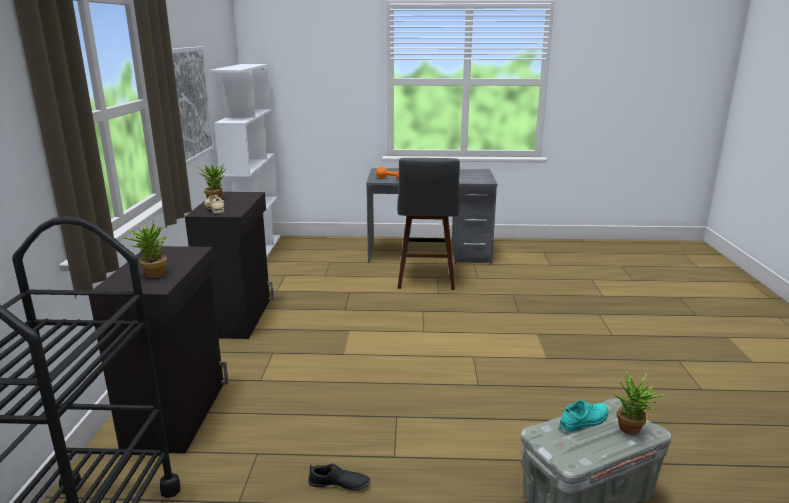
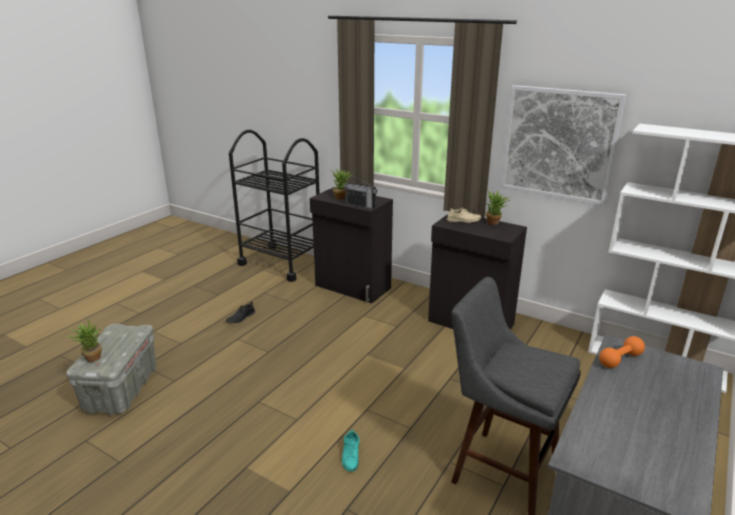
camera: 120 degrees right, 5 degrees up
turquoise shoe [560,400,609,432] -> turquoise shoe moved to [342,430,360,472]
none -> radio [344,176,377,209]

